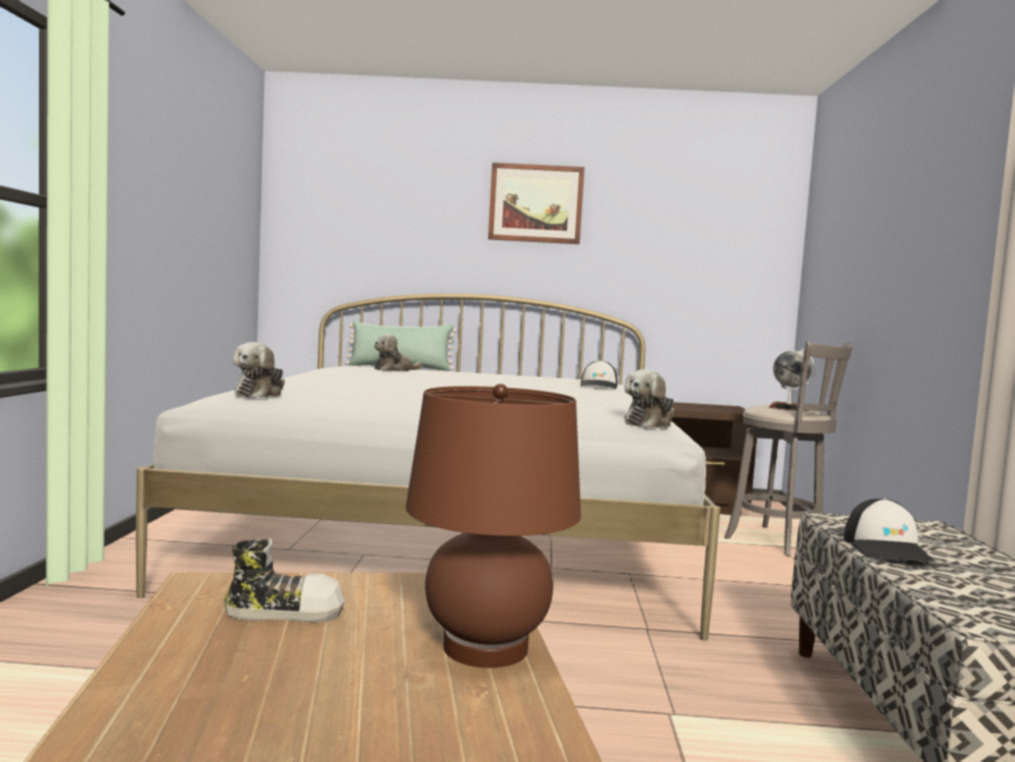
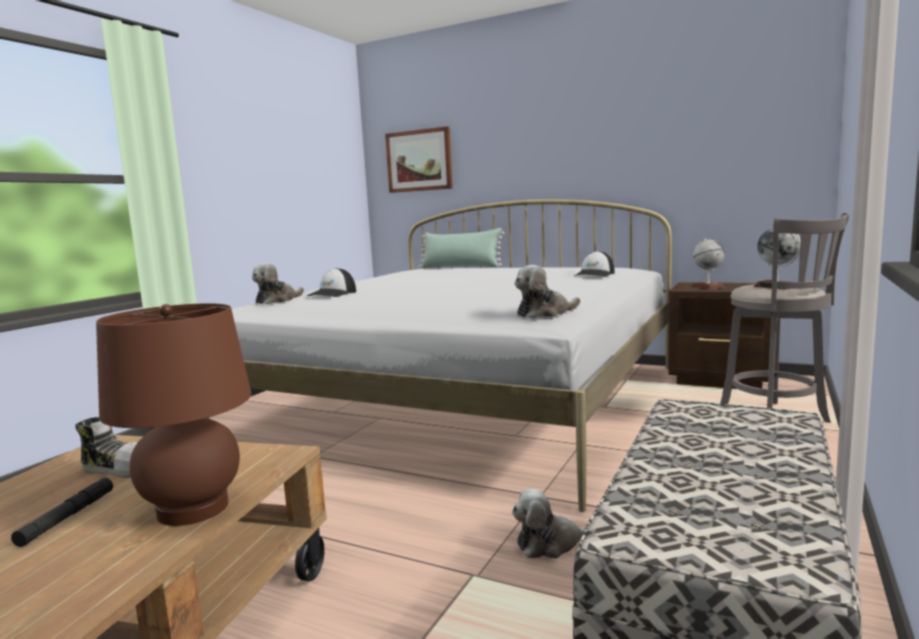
camera: 25 degrees right, 5 degrees up
plush toy [374,334,423,371] -> plush toy moved to [512,489,586,559]
picture [488,163,585,244] -> picture moved to [385,126,453,193]
cap [844,498,936,562] -> cap moved to [307,268,356,297]
none -> black flashlight [11,478,113,547]
none -> globe [691,238,725,290]

